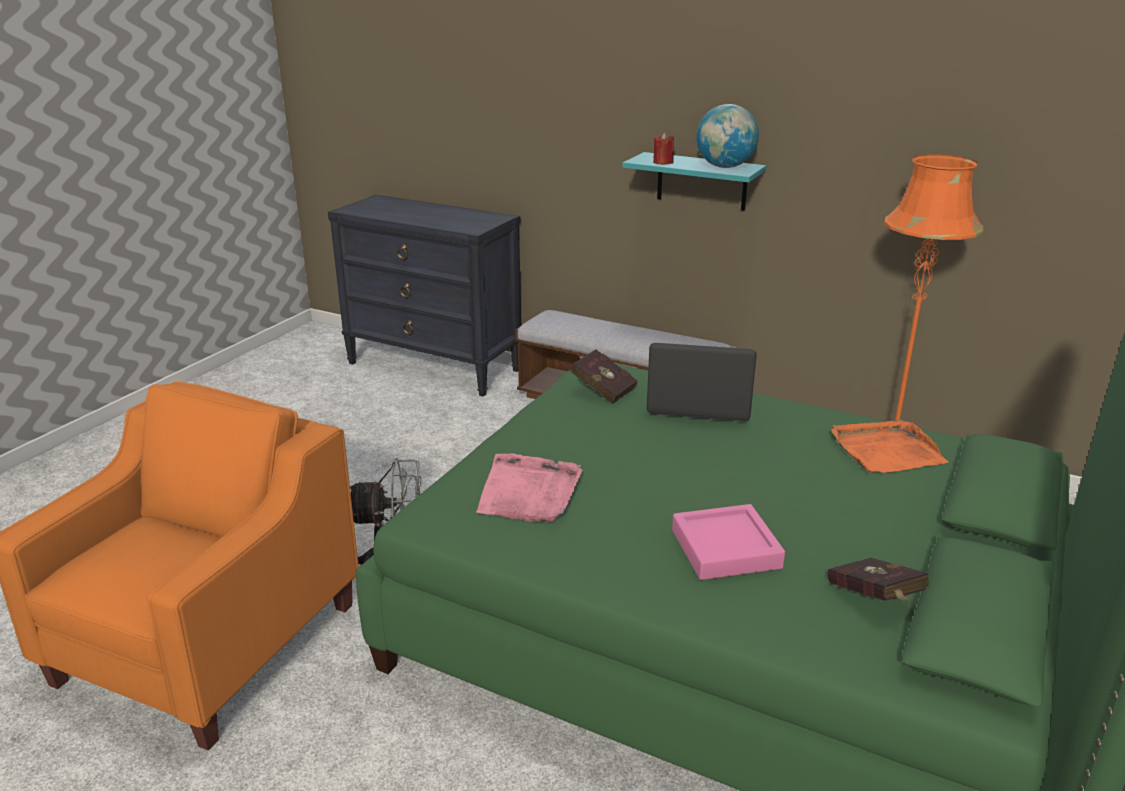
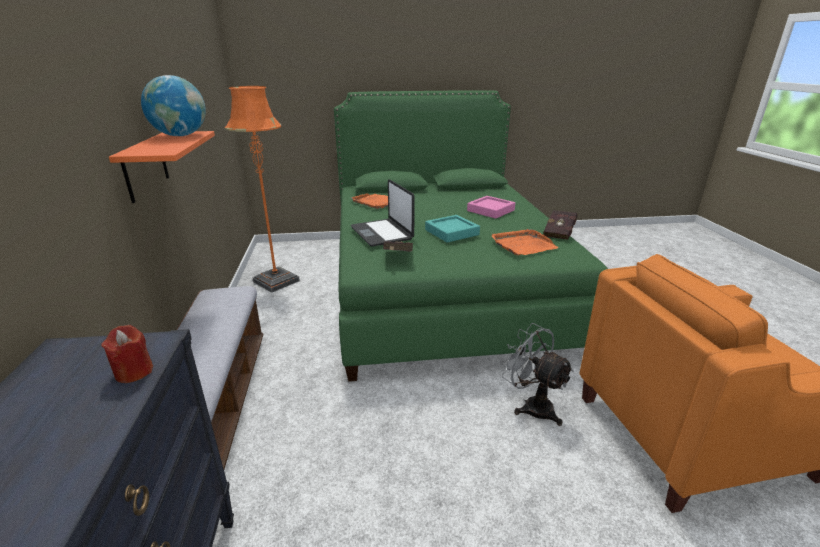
camera: 125 degrees left, 0 degrees up
pink tray [477,454,583,522] -> orange tray [491,229,559,256]
turquoise shelf [622,152,766,211] -> orange shelf [109,131,215,203]
red candle [653,132,674,164] -> red candle moved to [101,325,153,383]
red book [828,558,929,601] -> red book moved to [543,210,577,240]
none -> turquoise tray [425,215,480,243]

